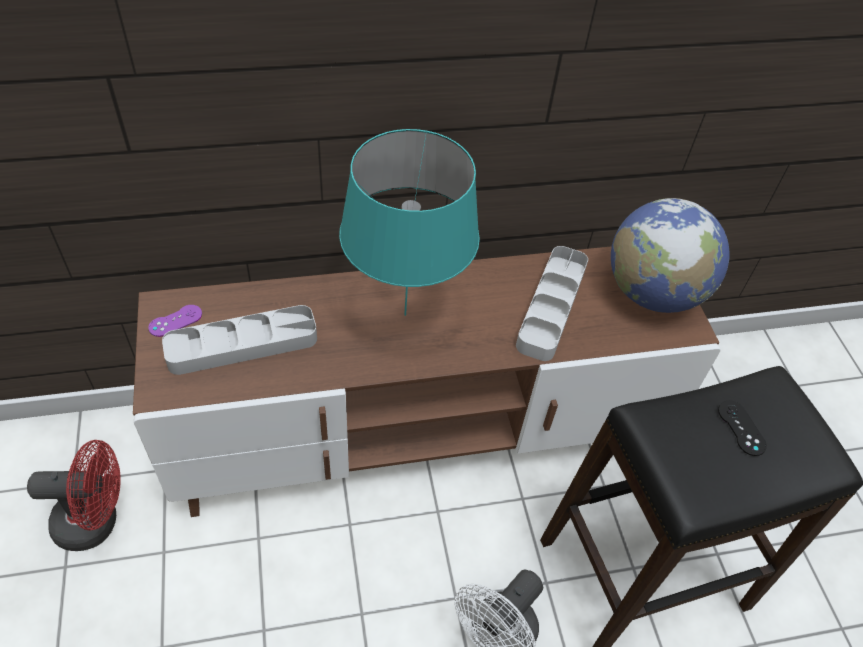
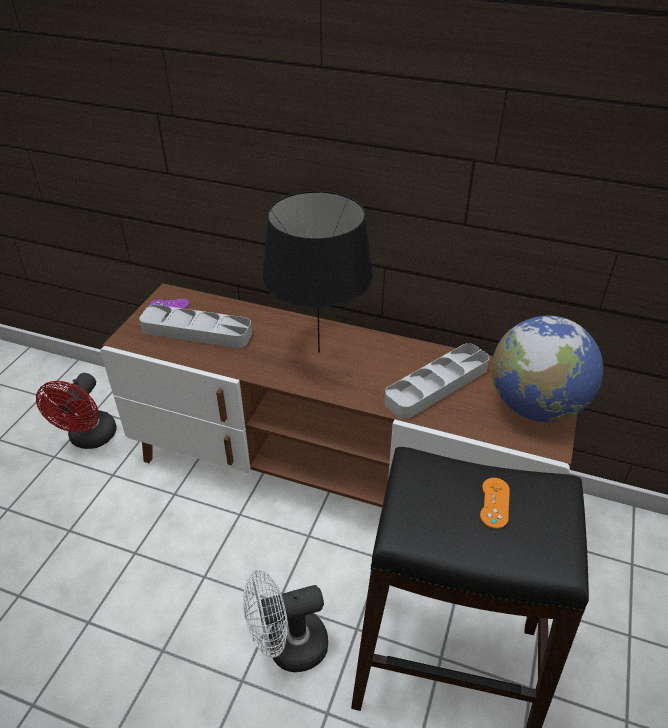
camera: 35 degrees right, 10 degrees down
red fan [27,440,121,551] -> red fan turned 75 degrees clockwise [36,373,116,449]
turquoise table lamp [339,129,480,316] -> black table lamp [262,191,373,352]
black game controller [718,401,767,456] -> orange game controller [480,478,510,529]

